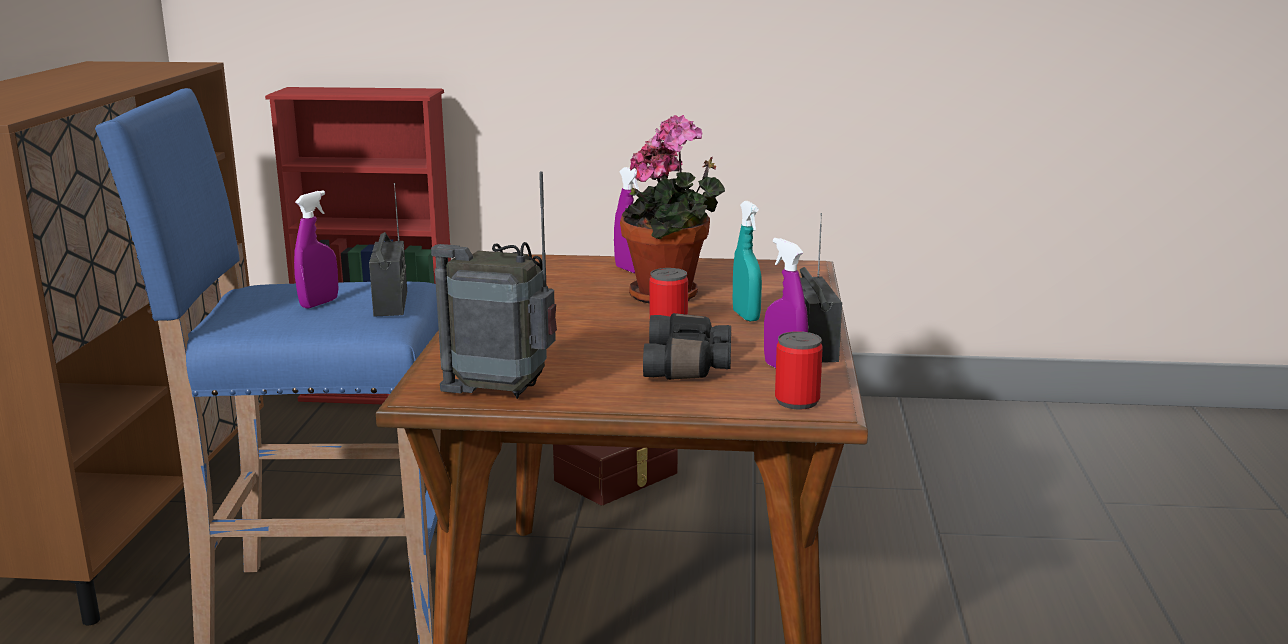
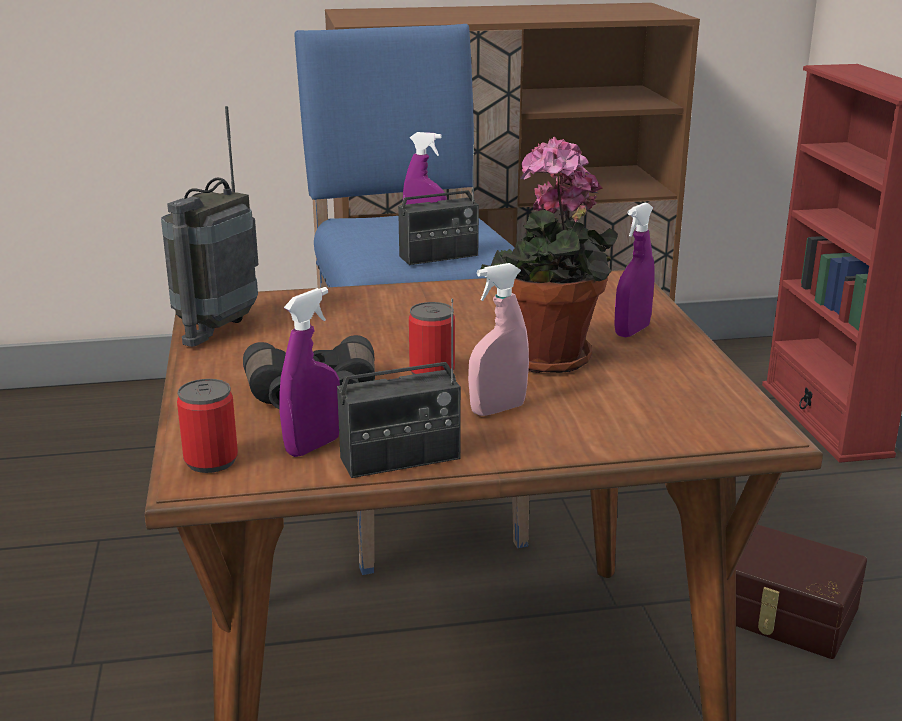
camera: 75 degrees right, 5 degrees up
radio [431,171,557,399] -> radio turned 150 degrees counterclockwise [161,106,258,347]
turquoise spray bottle [733,201,762,321] -> pink spray bottle [468,263,529,416]

